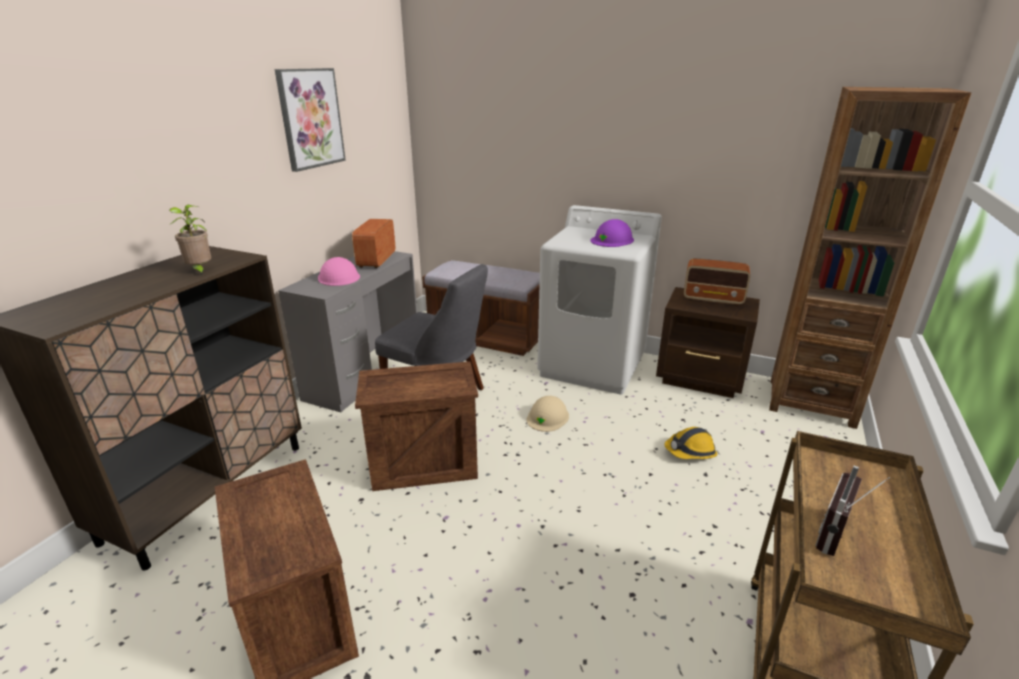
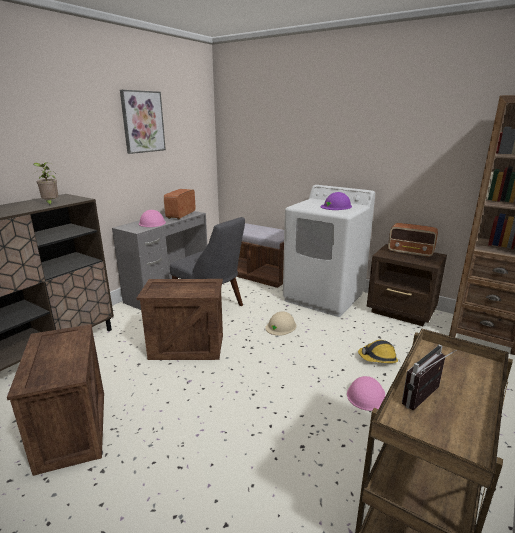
camera: 10 degrees right, 5 degrees down
none -> pink hard hat [347,376,385,411]

